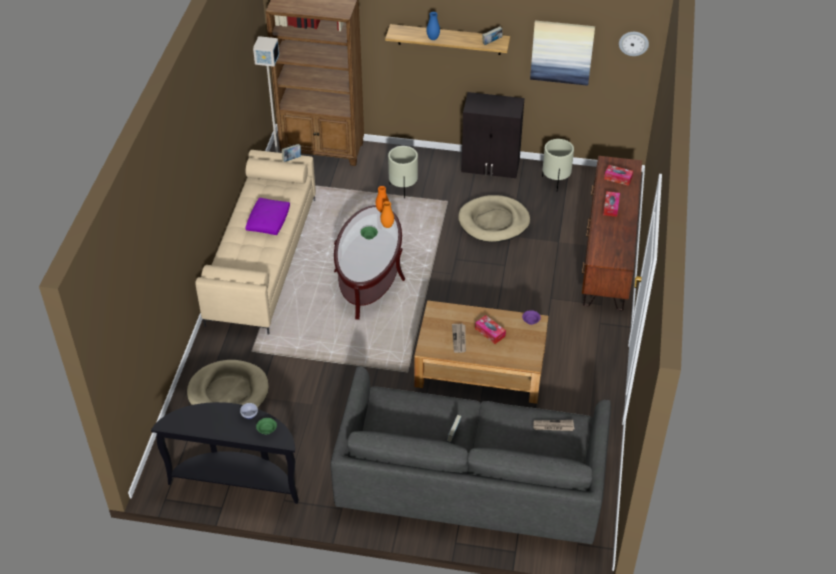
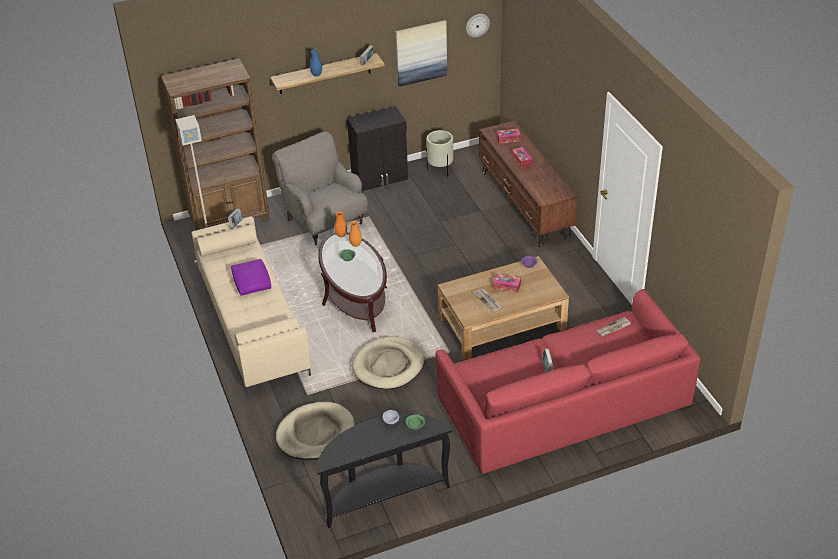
camera: 30 degrees left, 5 degrees down
grey sofa [330,366,611,544] -> red sofa [436,289,701,474]
beige planter [388,146,418,198] -> grey armchair [272,131,368,245]
beige dog bed [458,195,530,242] -> beige dog bed moved to [352,336,425,389]

